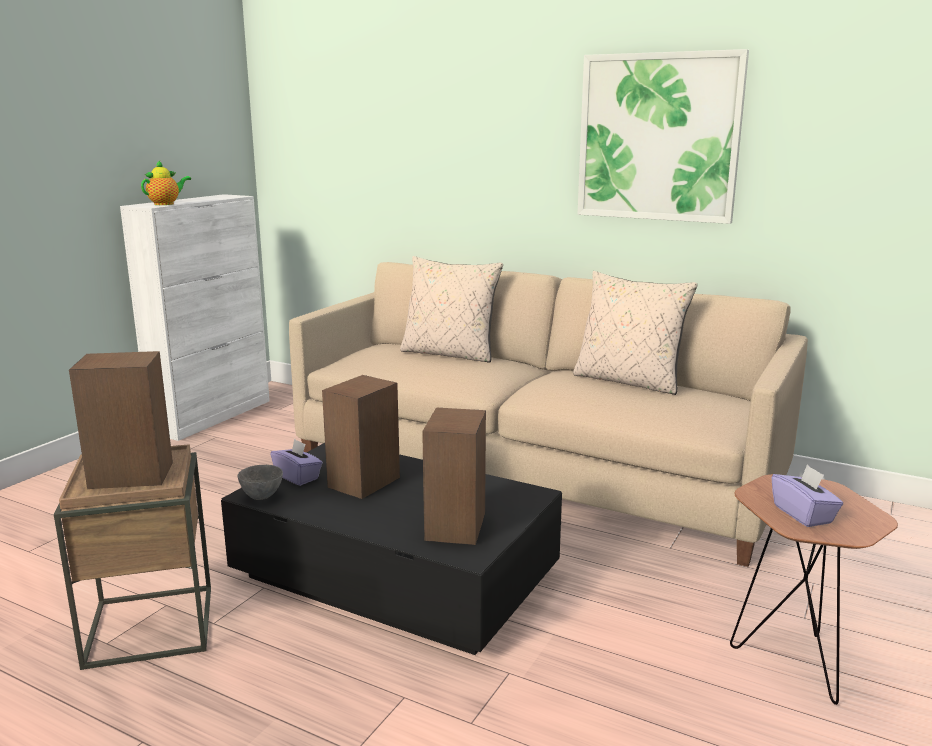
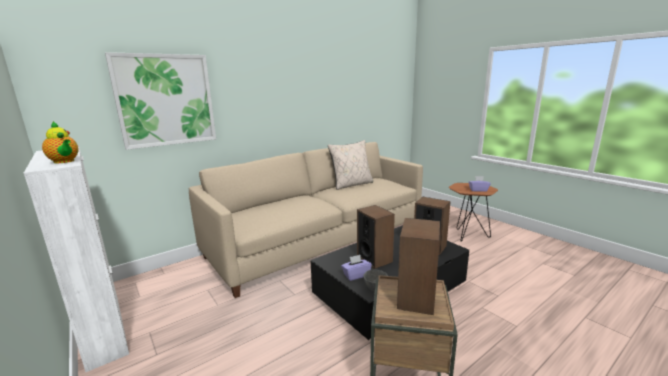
camera: 65 degrees left, 0 degrees up
teapot [141,161,191,205] -> teapot turned 150 degrees clockwise [42,121,79,163]
beige pillow [400,256,503,363] -> none
picture [577,49,749,224] -> picture moved to [105,52,216,150]

